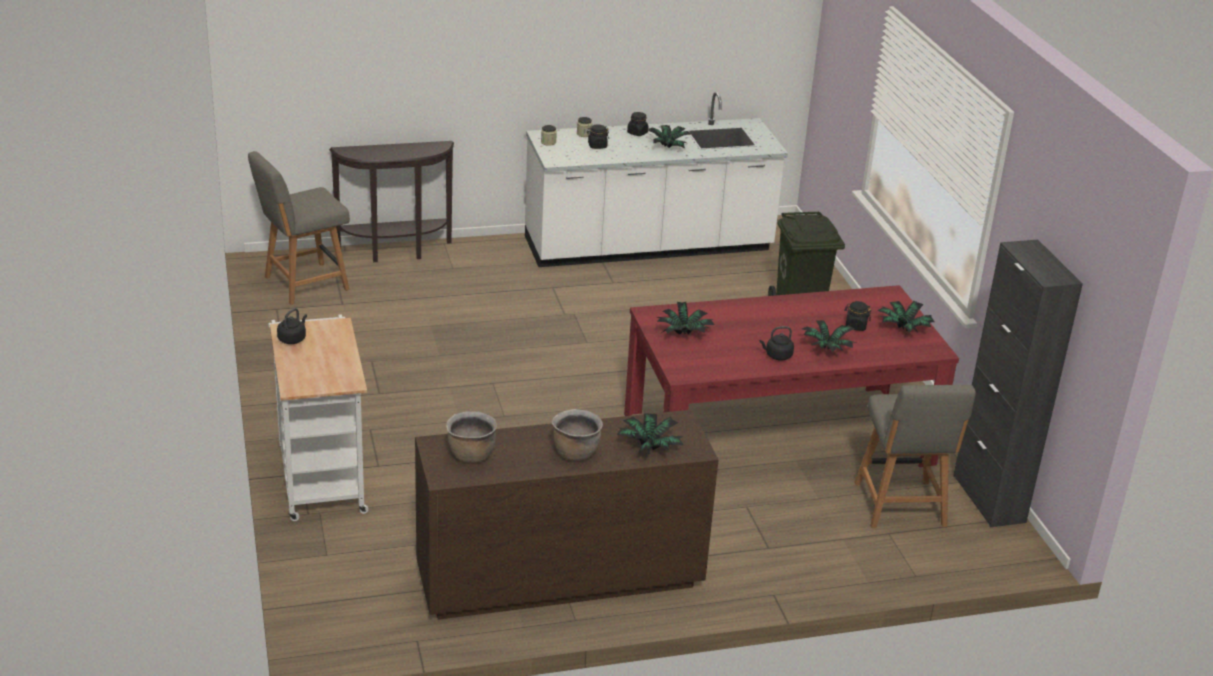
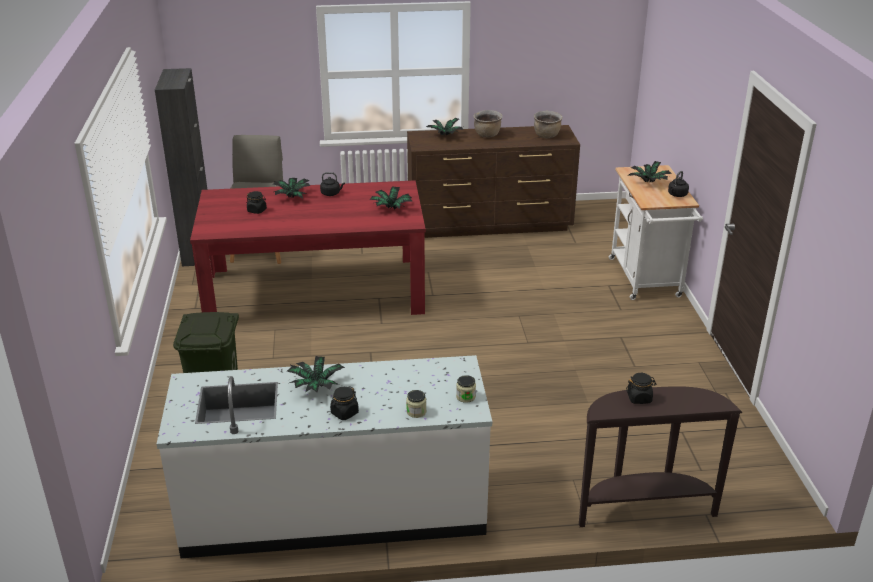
camera: 170 degrees left, 0 degrees up
grey chair [248,151,350,305] -> none
black jar [587,125,609,149] -> black jar moved to [626,373,657,404]
potted plant [878,301,935,333] -> potted plant moved to [627,161,672,183]

